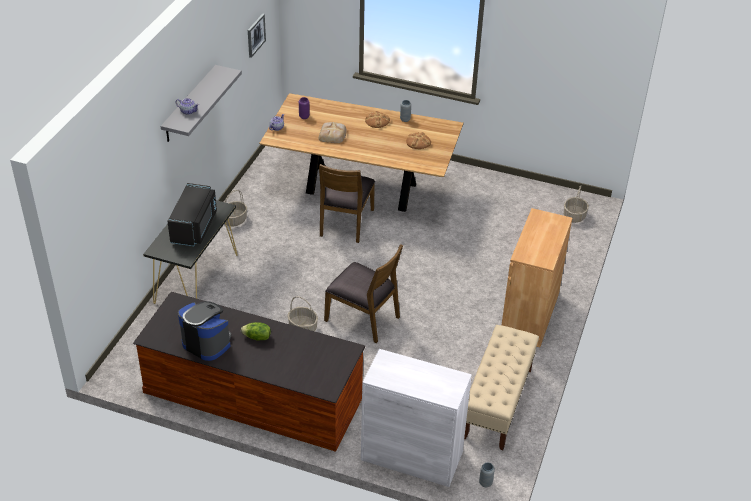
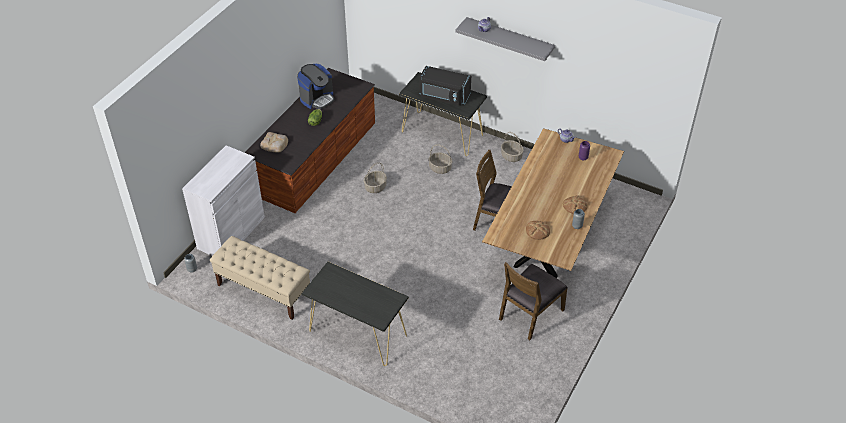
camera: 100 degrees right, 5 degrees up
picture [248,14,266,58] -> none
bread [318,122,347,143] -> bread moved to [260,132,288,153]
brown chair [324,244,403,343] -> brown chair moved to [499,262,568,340]
brown cabinet [502,208,572,347] -> black console table [302,262,409,366]
basket [564,186,589,223] -> basket moved to [429,144,452,174]

